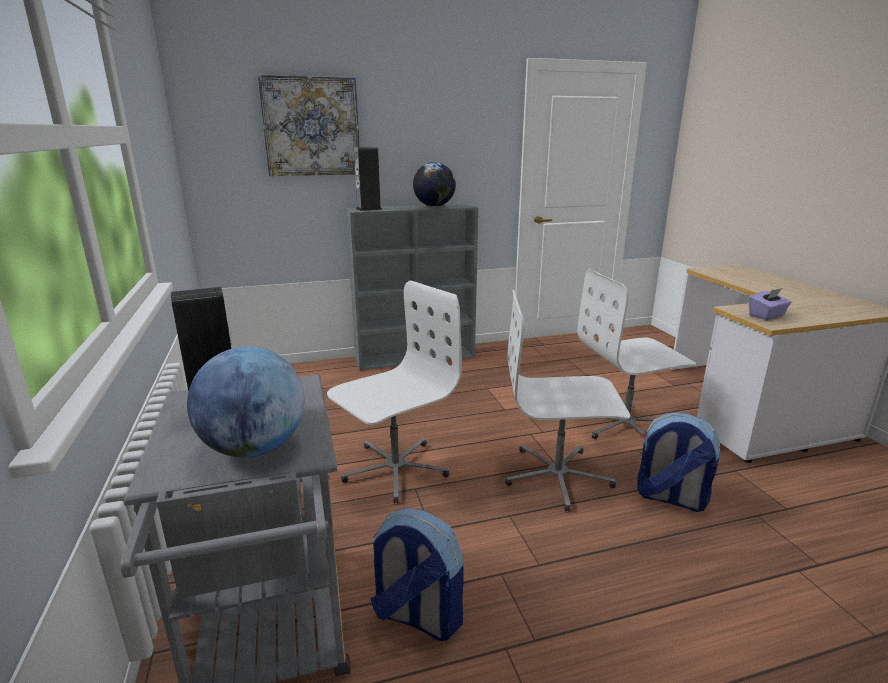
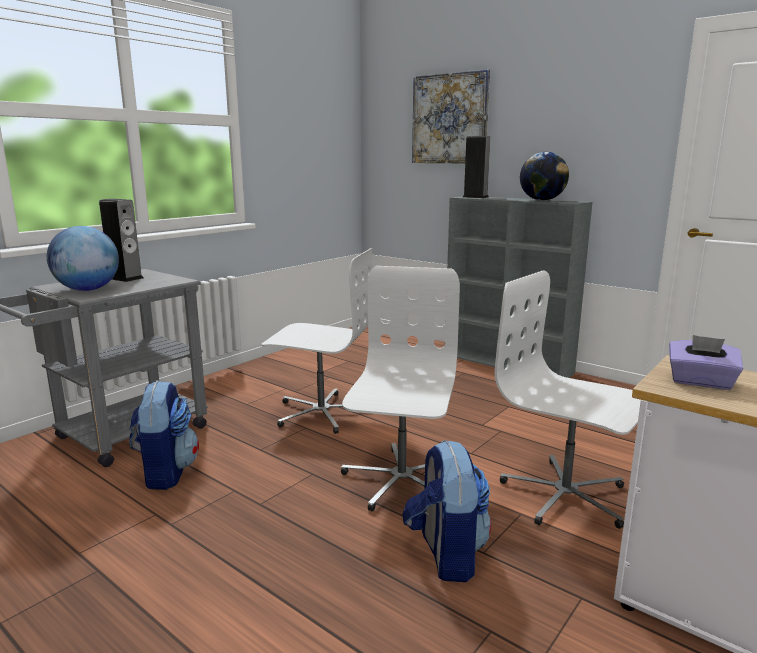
camera: 55 degrees right, 5 degrees down
white office chair [505,290,630,512] -> white office chair turned 45 degrees clockwise [341,266,460,511]

